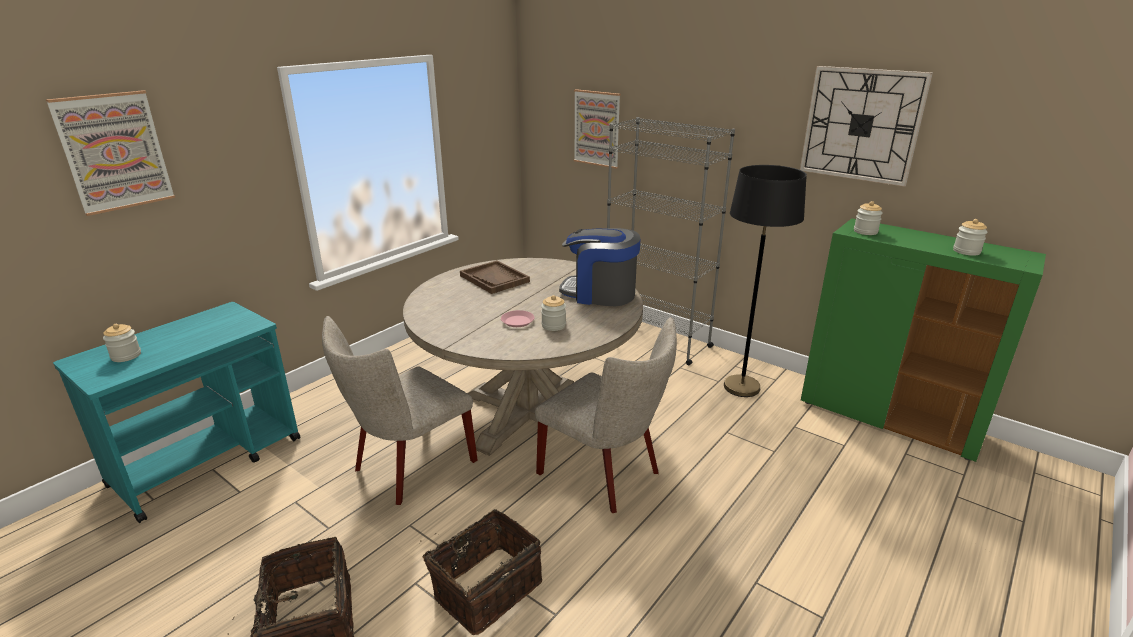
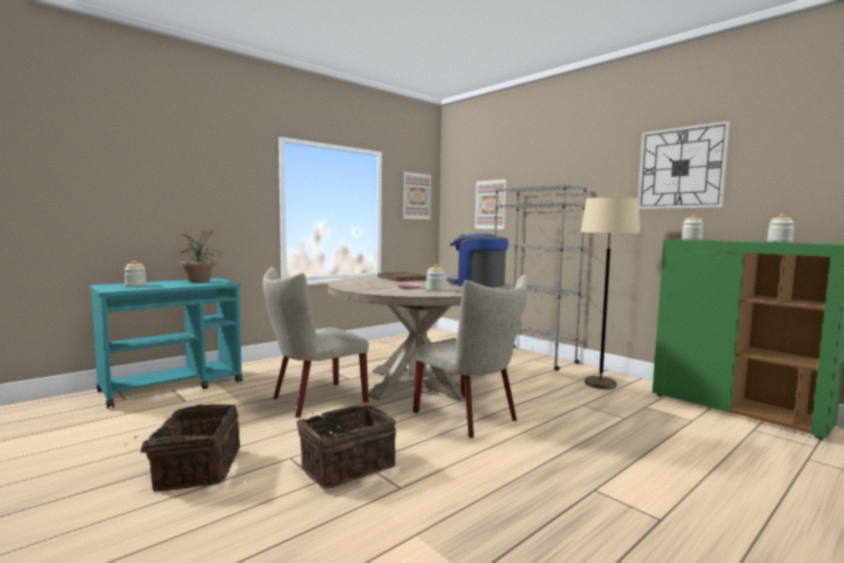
camera: 10 degrees right, 20 degrees down
picture [46,90,175,216] -> picture moved to [403,171,432,220]
black floor lamp [724,165,807,397] -> beige floor lamp [581,197,640,389]
none -> potted plant [180,230,221,282]

